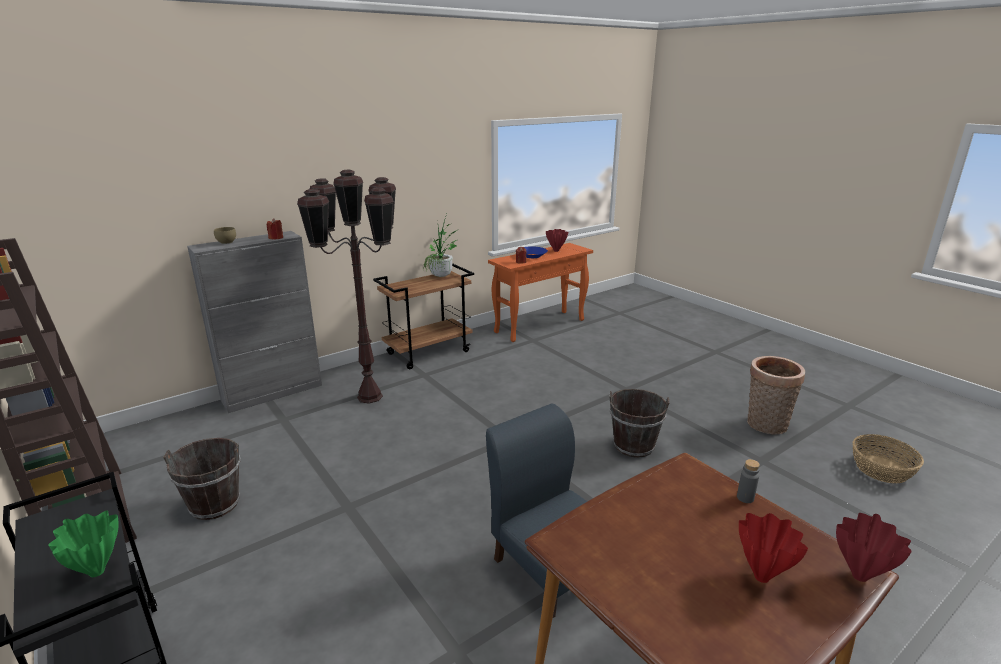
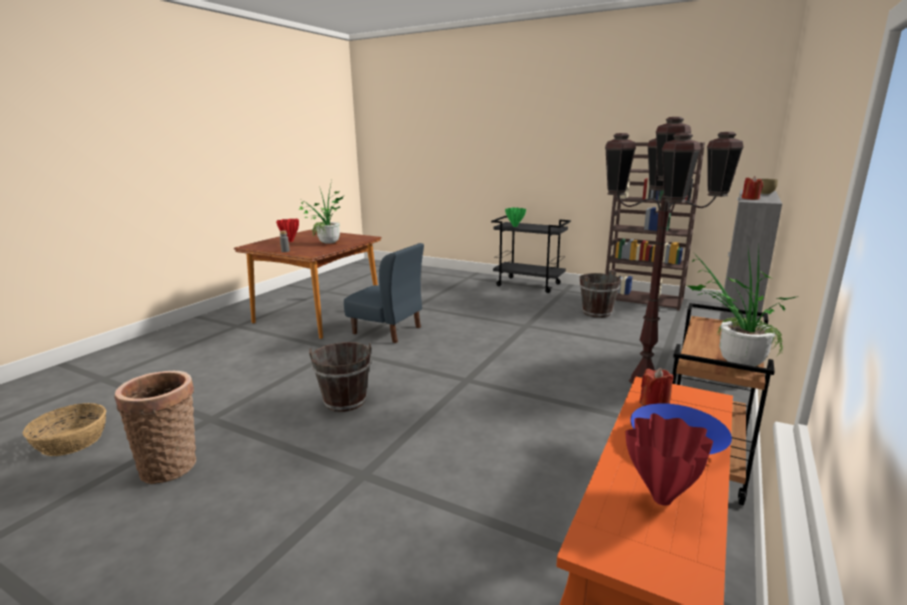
camera: 155 degrees right, 5 degrees down
red vase [836,513,912,582] -> none
none -> potted plant [298,181,344,244]

